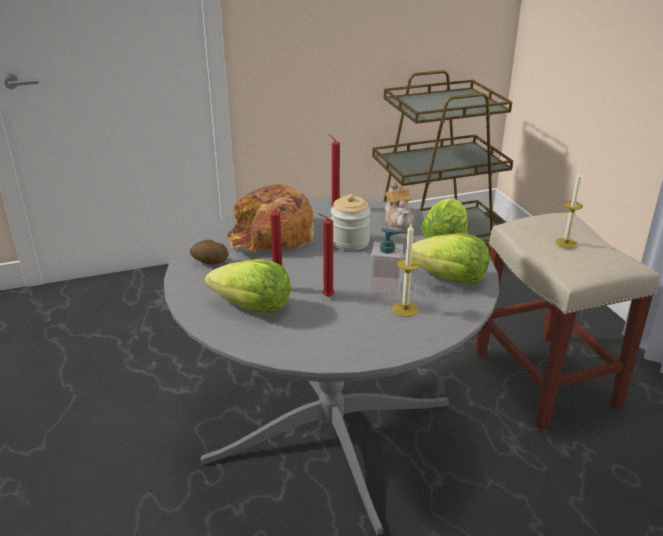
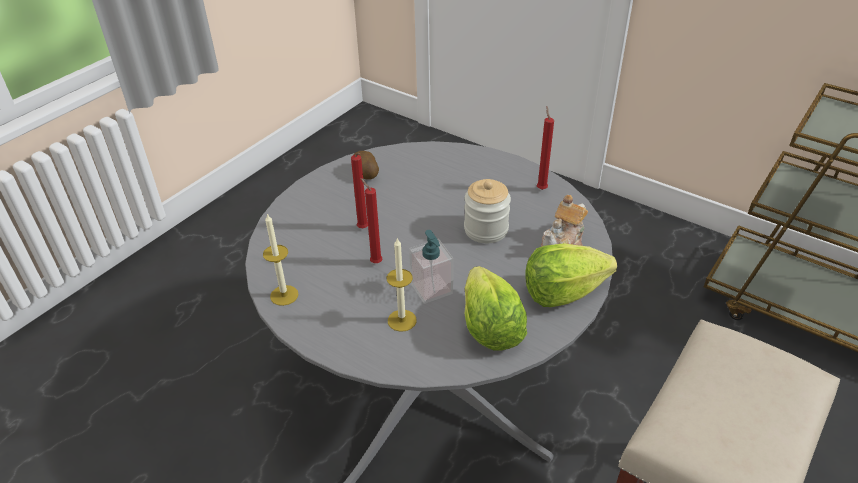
camera: 55 degrees right, 10 degrees up
lettuce [205,259,291,314] -> none
bread [227,184,315,253] -> none
candle [555,172,583,248] -> candle moved to [263,213,299,306]

